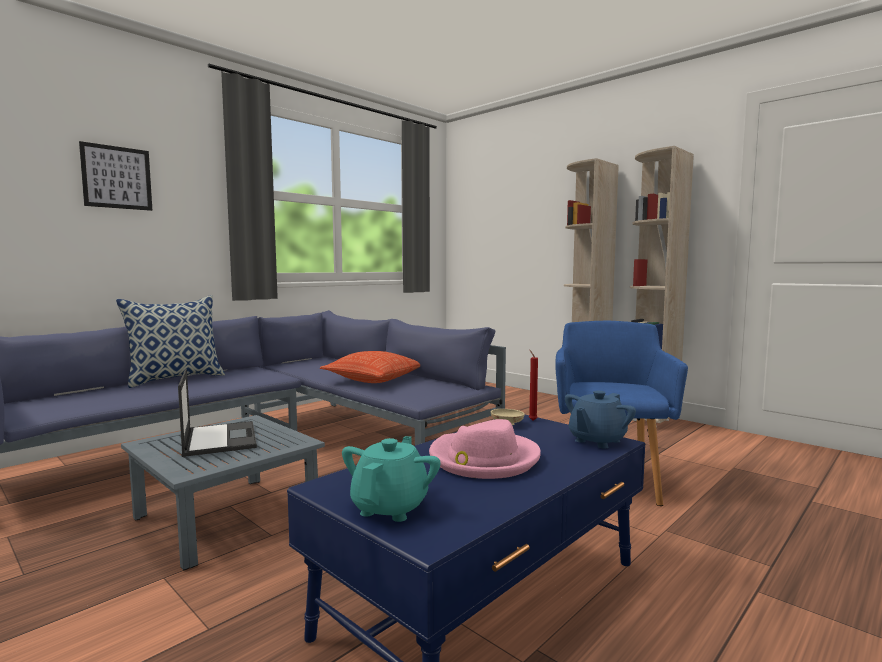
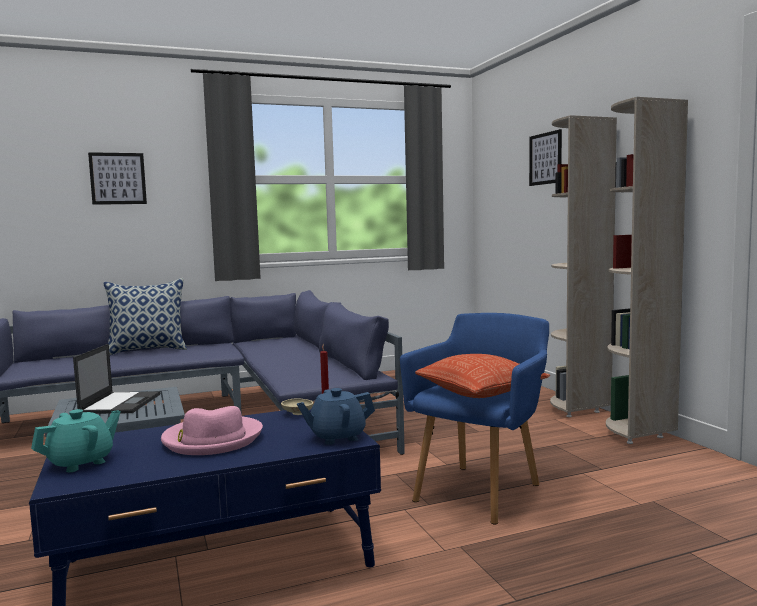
camera: 25 degrees right, 0 degrees up
orange pillow [320,351,420,383] -> orange pillow moved to [415,354,550,398]
none -> picture [529,129,562,186]

